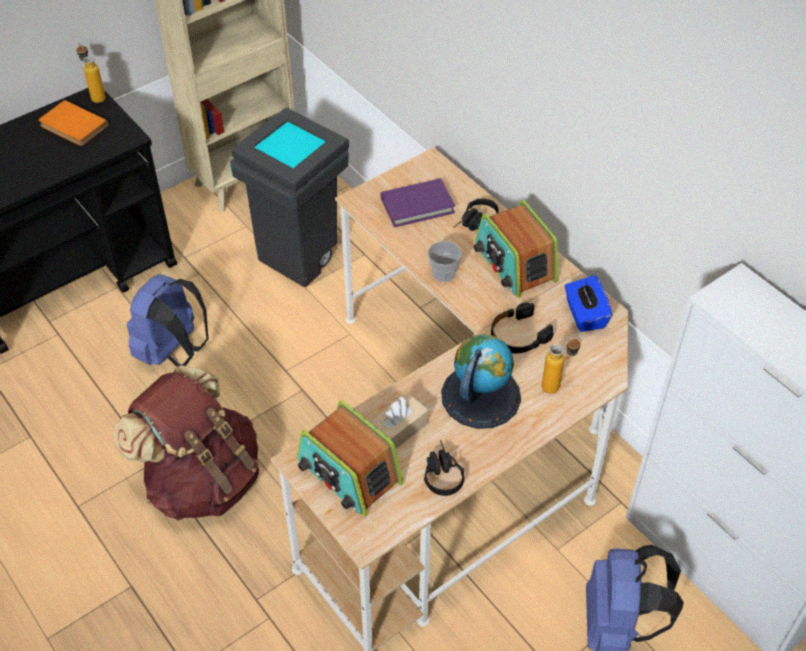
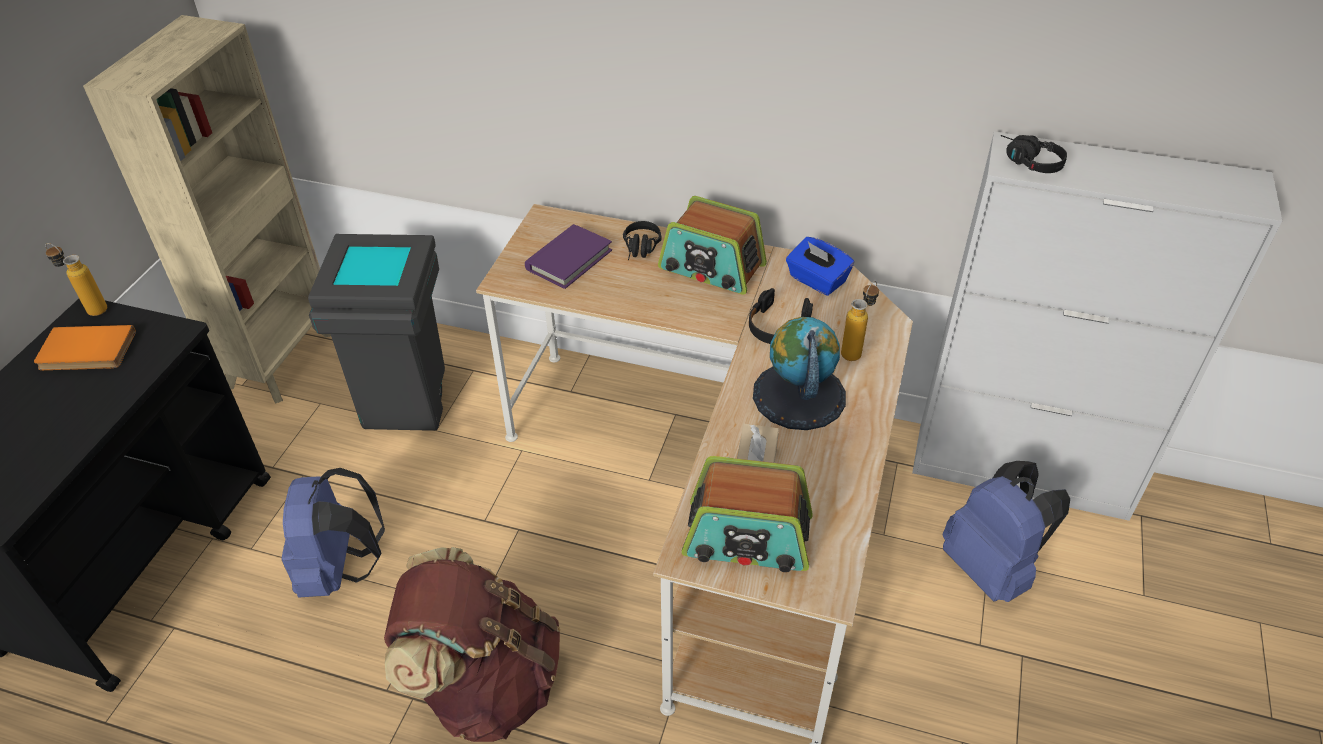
camera: 35 degrees left, 5 degrees down
black headphones [424,440,464,496] -> black headphones moved to [1001,135,1067,173]
cup [428,241,462,282] -> none

